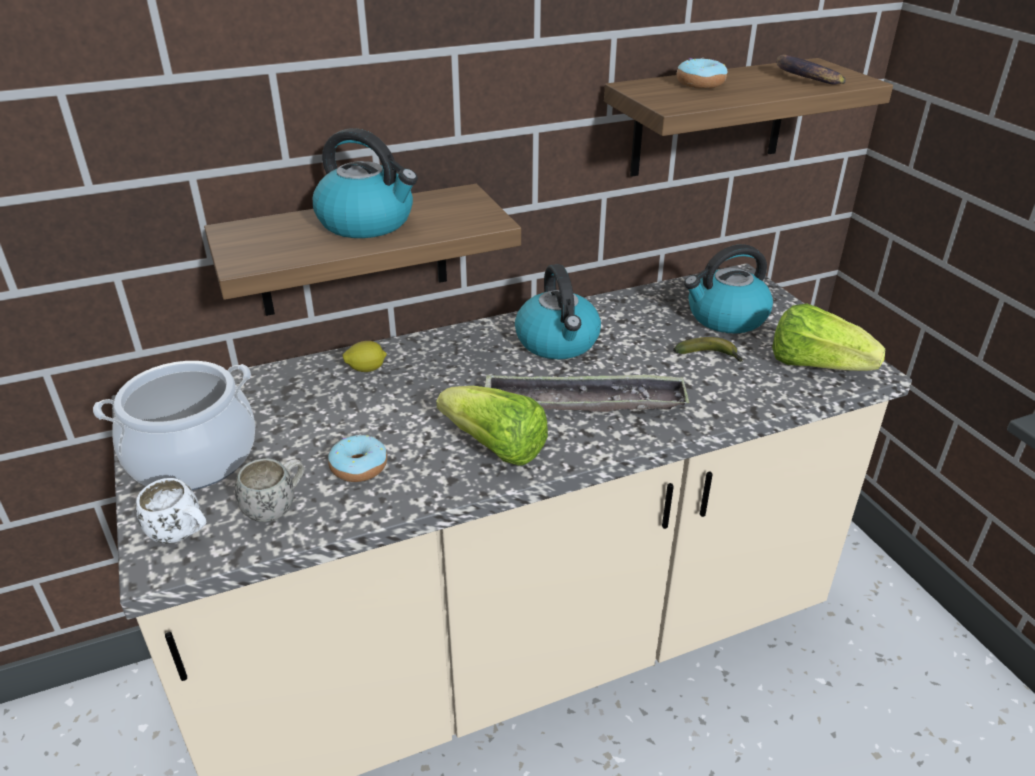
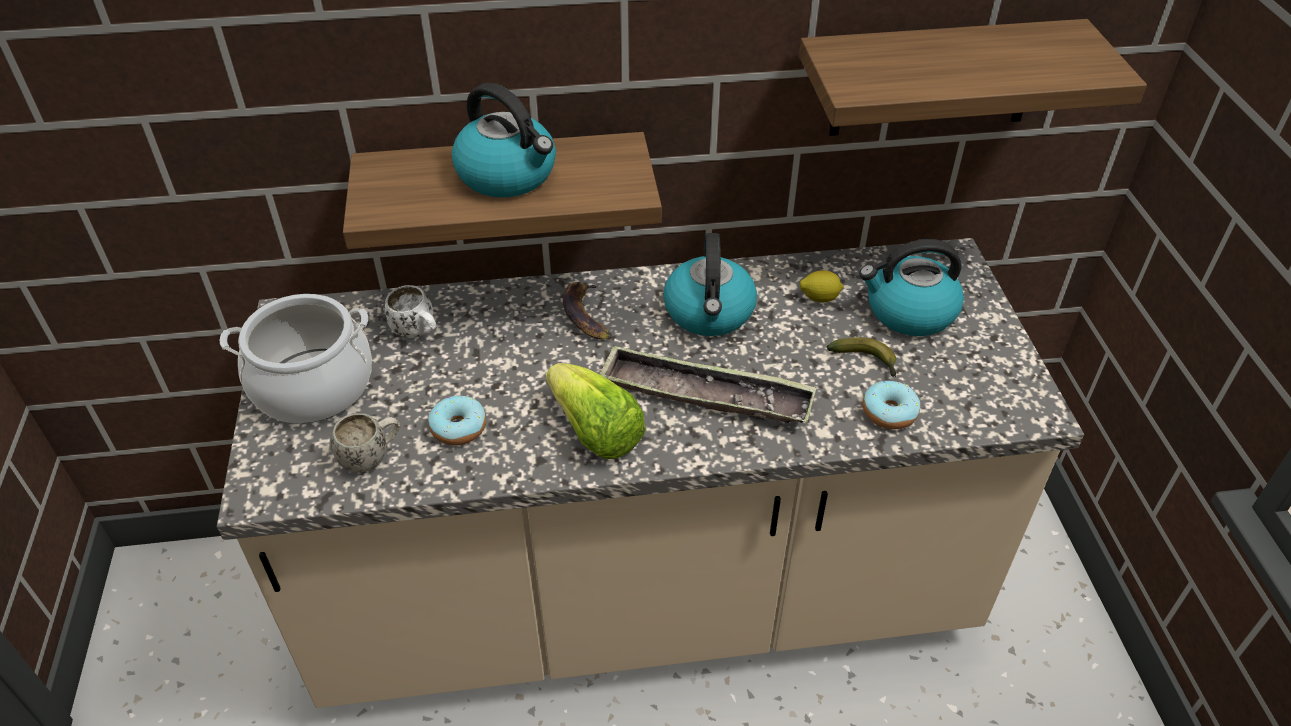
camera: 15 degrees right, 10 degrees up
white mug [136,478,206,544] -> white mug moved to [384,285,436,338]
lemon [342,341,387,372] -> lemon moved to [800,270,844,302]
donut [677,58,727,89] -> donut moved to [862,381,920,429]
lettuce [772,303,885,371] -> none
banana [776,55,846,85] -> banana moved to [563,282,612,340]

